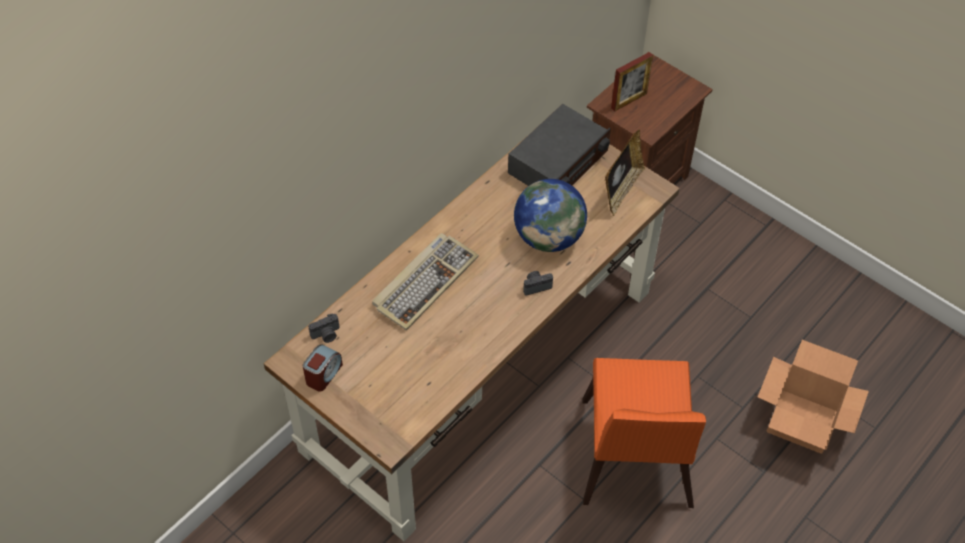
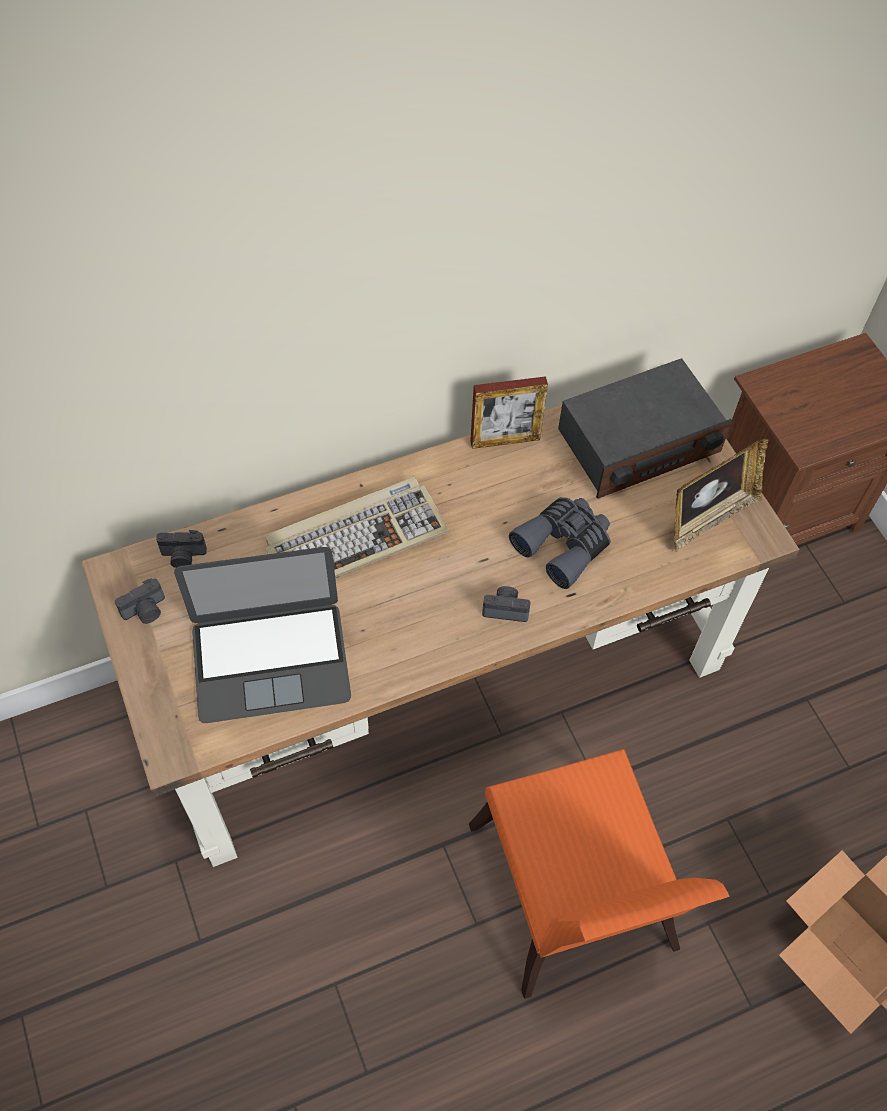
camera: 25 degrees right, 5 degrees up
alarm clock [303,345,343,391] -> camera [115,578,165,624]
globe [514,179,587,252] -> grey binoculars [509,498,611,589]
orange chair [582,358,706,508] -> orange chair turned 45 degrees counterclockwise [469,749,730,999]
picture frame [611,52,653,111] -> picture frame moved to [470,376,548,449]
none -> laptop [174,547,351,723]

